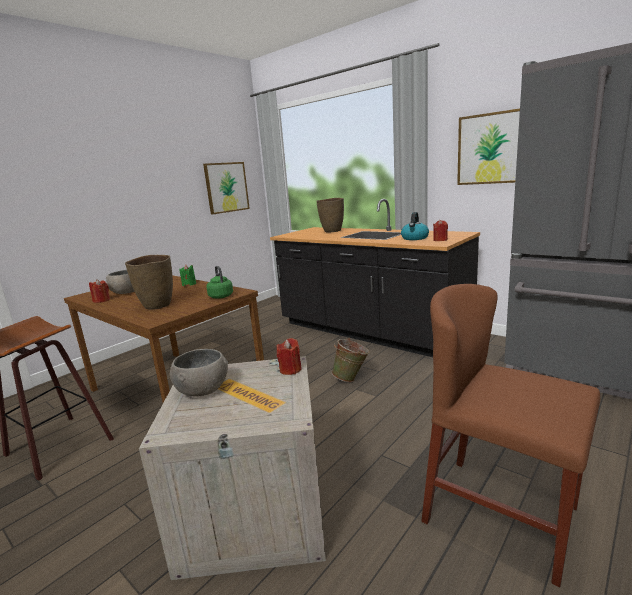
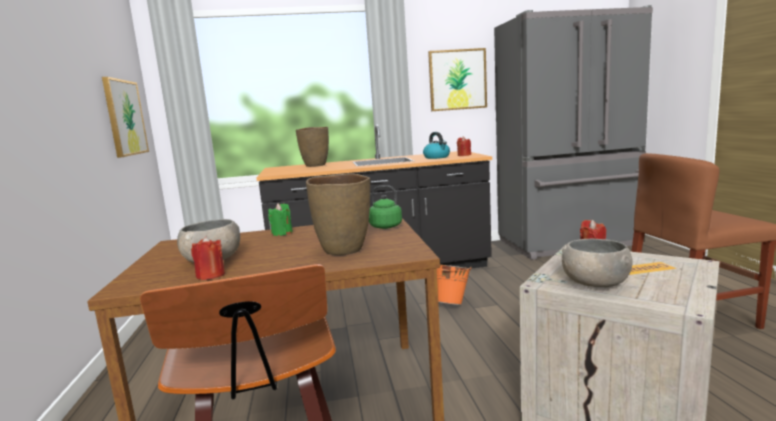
camera: 50 degrees left, 5 degrees down
green bucket [332,338,370,382] -> orange bucket [437,265,472,305]

